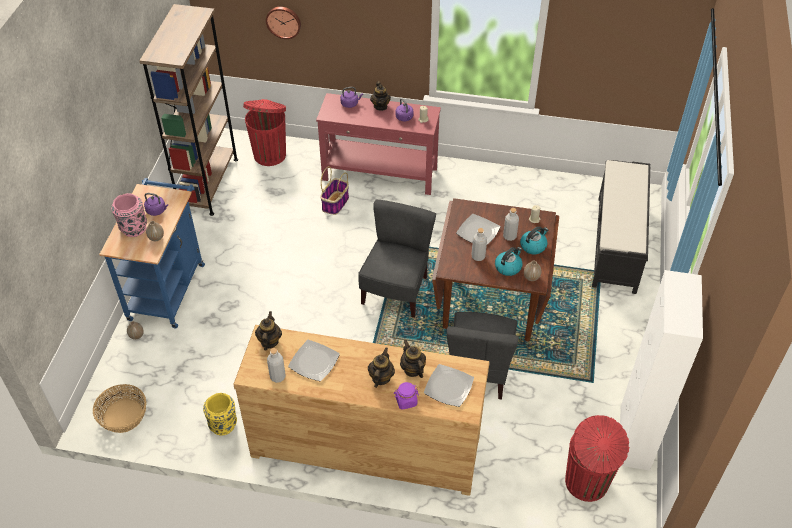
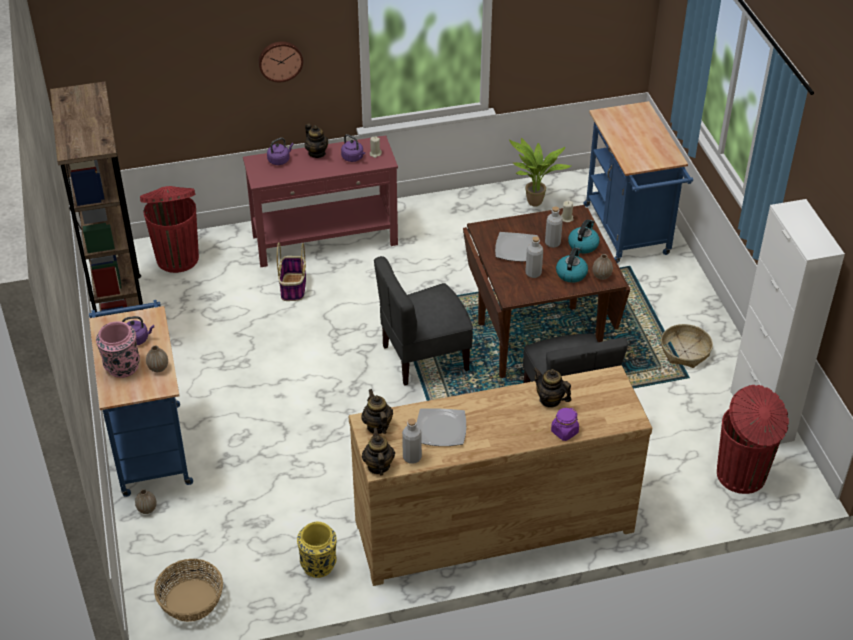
camera: 25 degrees left, 5 degrees down
wall clock [266,7,301,39] -> wall clock moved to [258,41,303,82]
grey chair [358,200,436,318] -> grey chair turned 105 degrees counterclockwise [374,256,473,386]
teapot [368,347,395,388] -> teapot moved to [362,428,395,475]
plate [424,364,474,407] -> none
black bench [592,160,650,294] -> blue cart [583,101,693,263]
none -> potted plant [509,138,572,207]
none -> basket [661,324,713,368]

